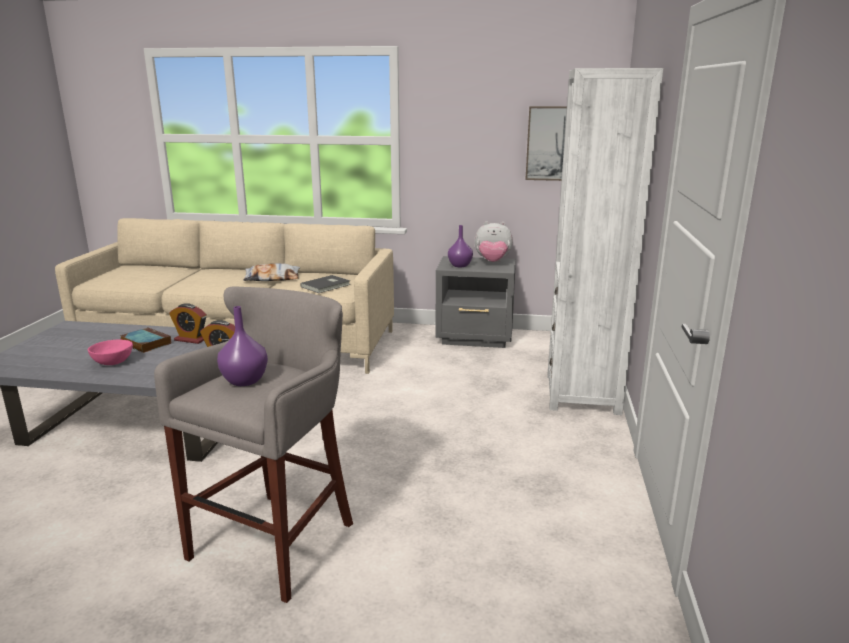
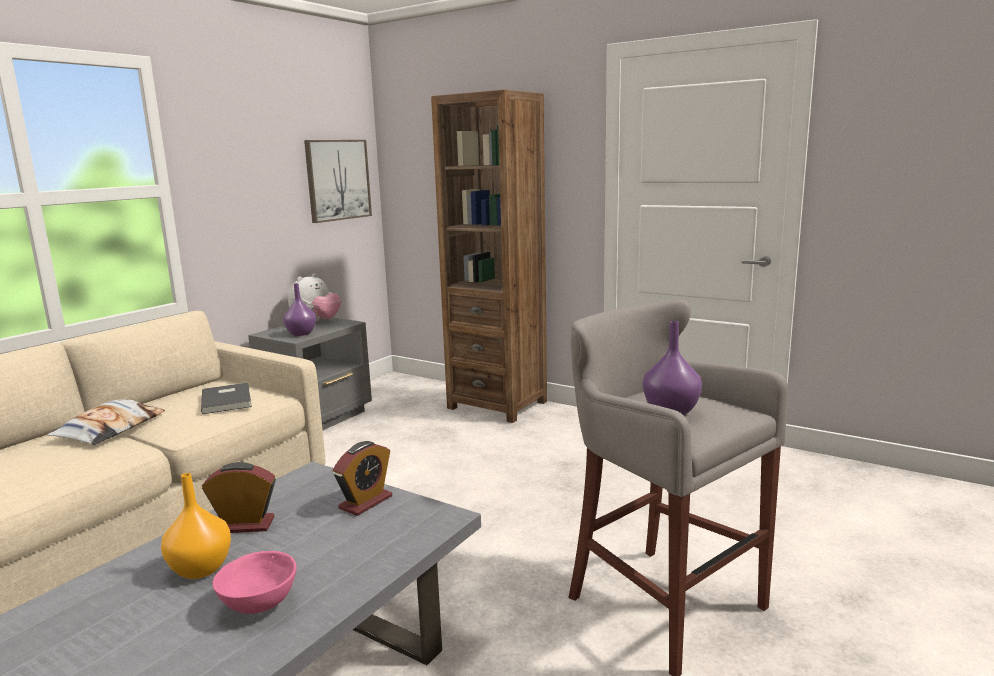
camera: 65 degrees left, 5 degrees down
book [120,327,171,353] -> orange vase [161,473,231,579]
alarm clock [169,303,206,344] -> alarm clock turned 135 degrees counterclockwise [202,462,276,533]
white bookcase [547,68,663,415] -> brown bookcase [431,90,547,423]

